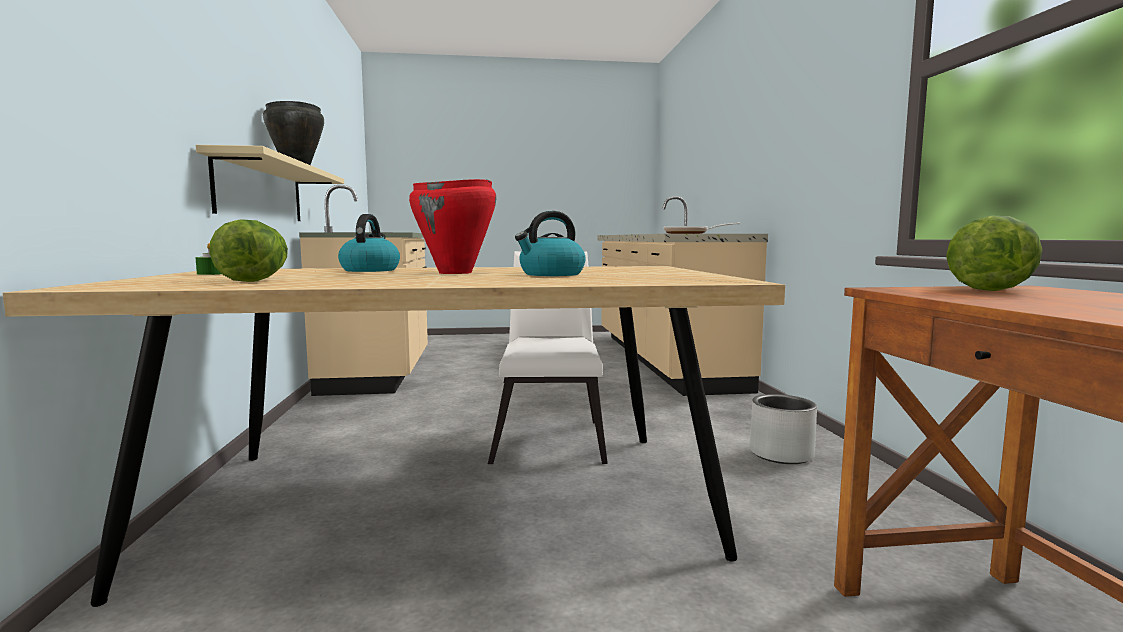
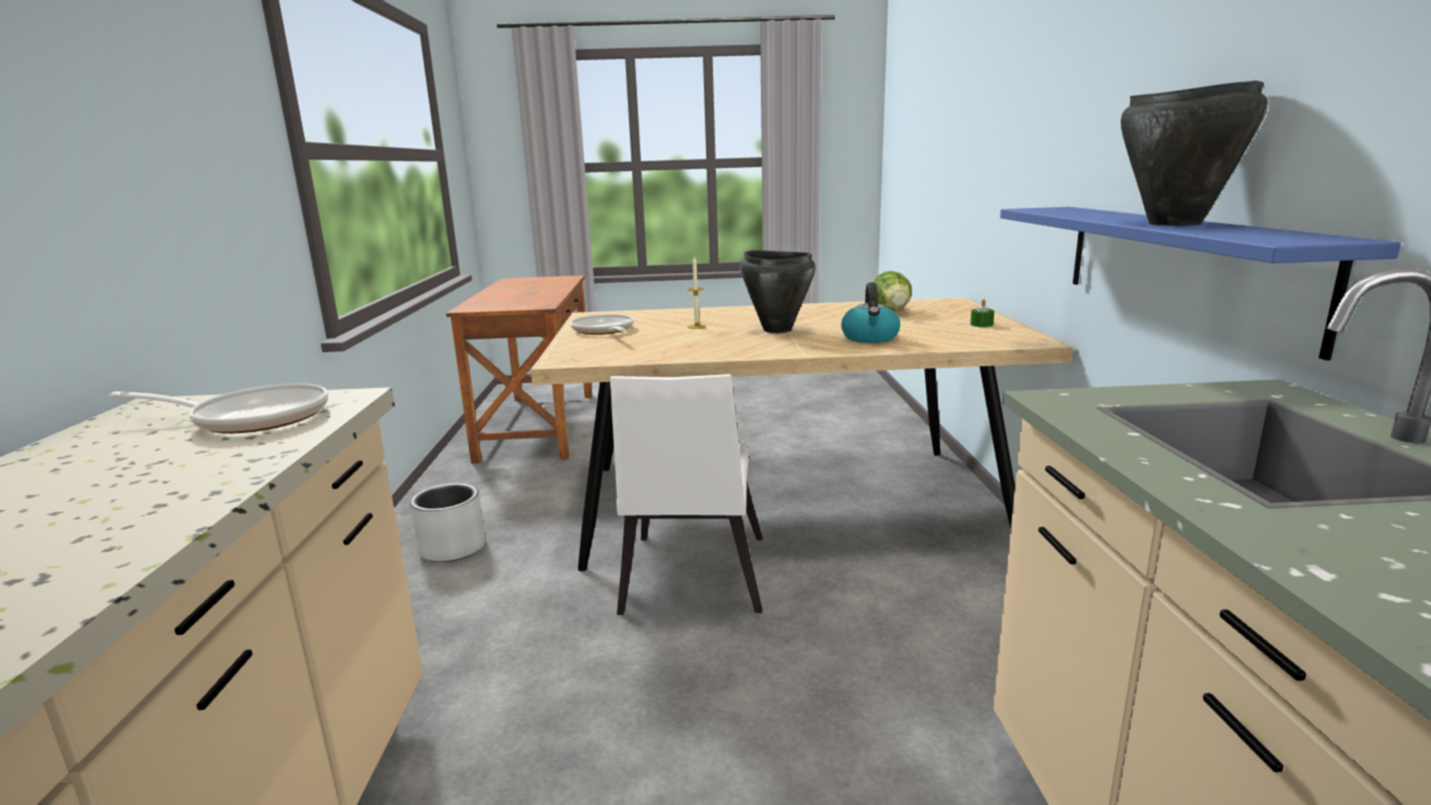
camera: 175 degrees left, 10 degrees up
beige shelf [196,145,344,221] -> blue shelf [1000,207,1401,361]
red cooking pot [409,179,496,274] -> black cooking pot [740,250,815,333]
kettle [515,211,586,276] -> candle [688,257,706,329]
lettuce [946,216,1043,291] -> none
none -> frying pan [570,314,634,335]

